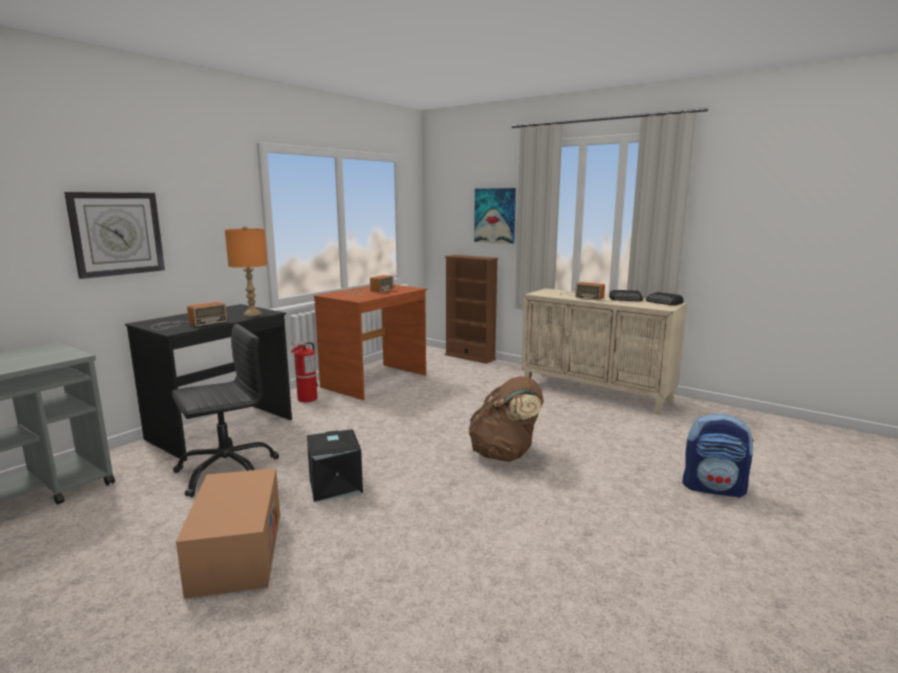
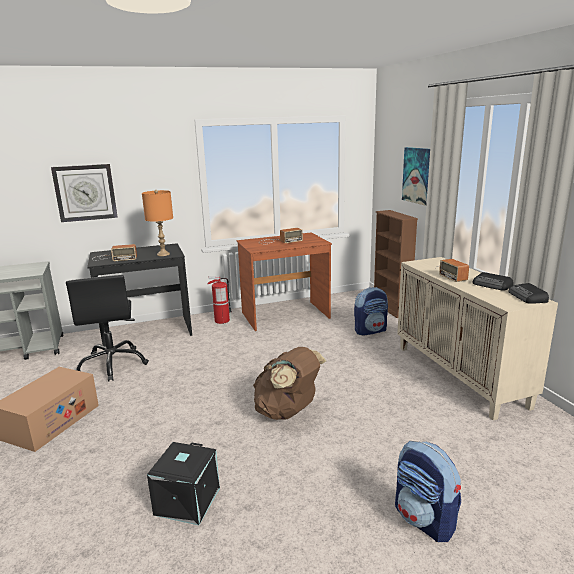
camera: 35 degrees right, 5 degrees up
black office chair [172,324,279,497] -> black office chair turned 75 degrees clockwise [66,275,149,381]
black storage box [307,429,363,502] -> black storage box moved to [147,442,220,525]
none -> backpack [354,287,388,336]

